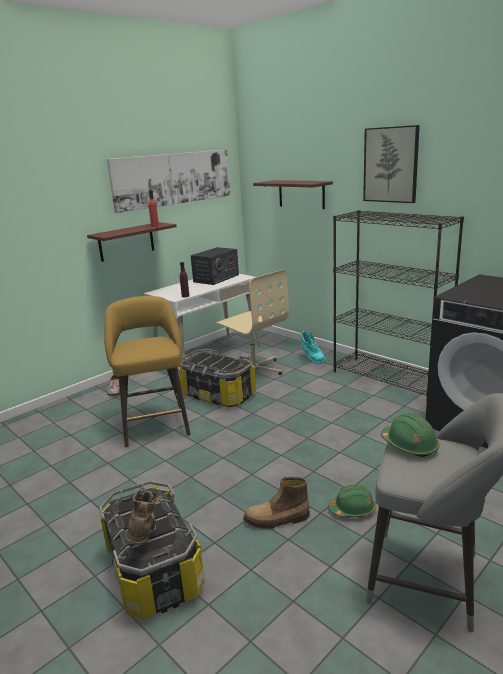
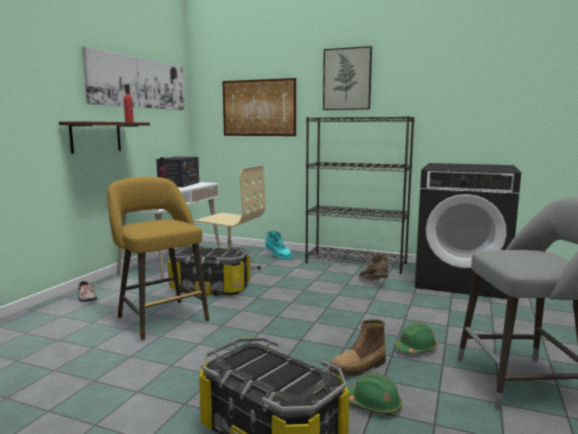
camera: 25 degrees left, 10 degrees down
brown boot [124,489,162,545] -> brown boot moved to [358,253,388,280]
shelf [253,180,333,209] -> picture [222,78,296,136]
green hard hat [381,413,440,457] -> green hard hat moved to [348,373,402,415]

